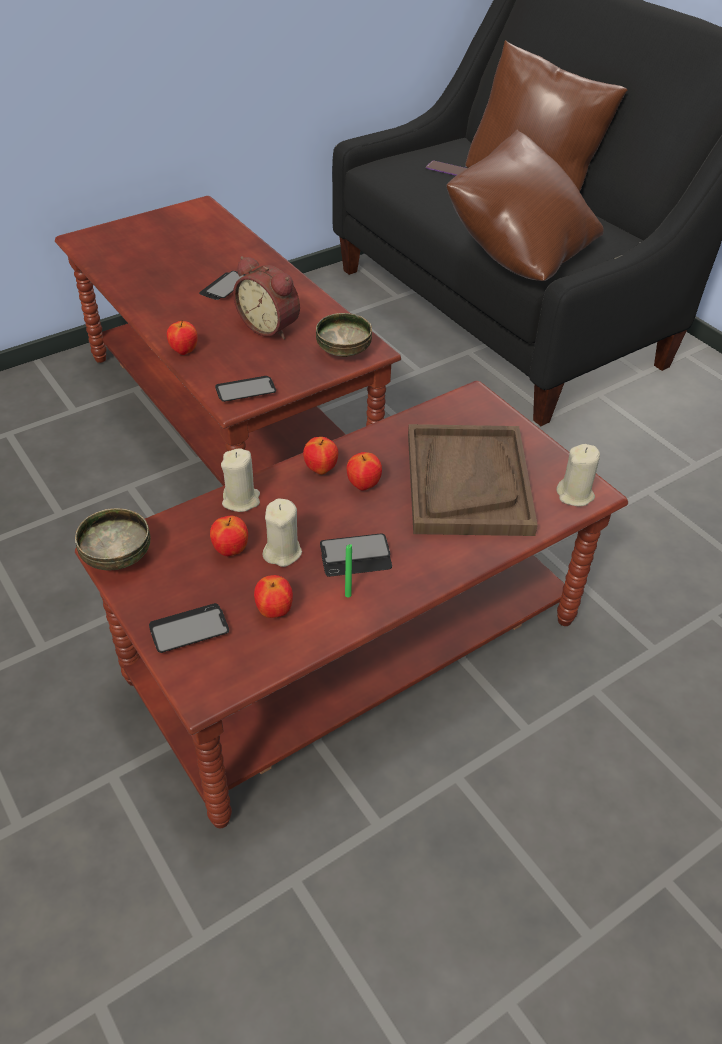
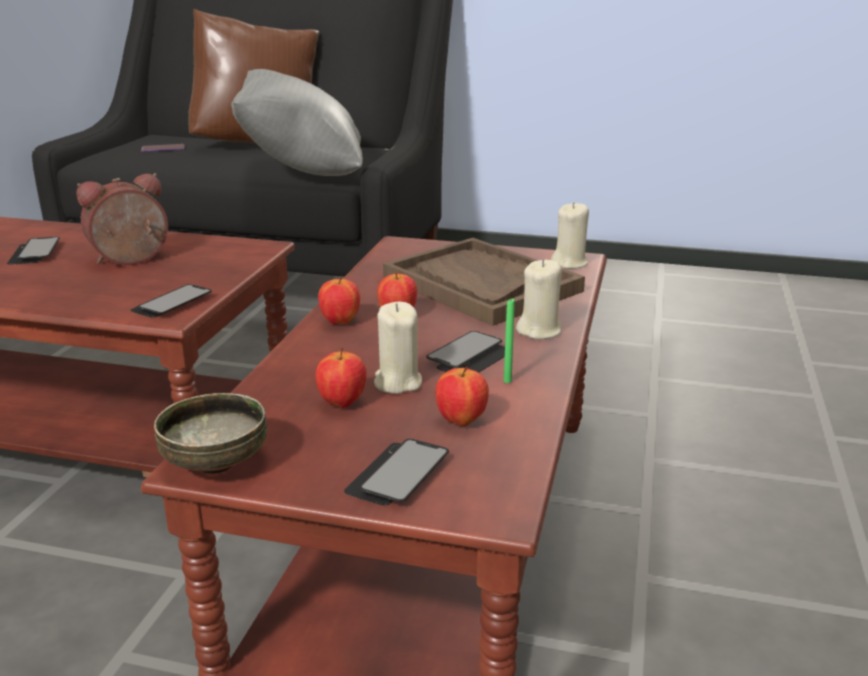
camera: 40 degrees left, 20 degrees down
apple [167,320,197,355] -> none
beige candle [221,448,260,512] -> beige candle moved to [516,259,562,339]
alarm clock [233,256,300,339] -> alarm clock turned 150 degrees clockwise [76,173,168,265]
bowl [316,313,372,357] -> none
brown pillow [446,130,604,281] -> grey pillow [231,69,363,176]

